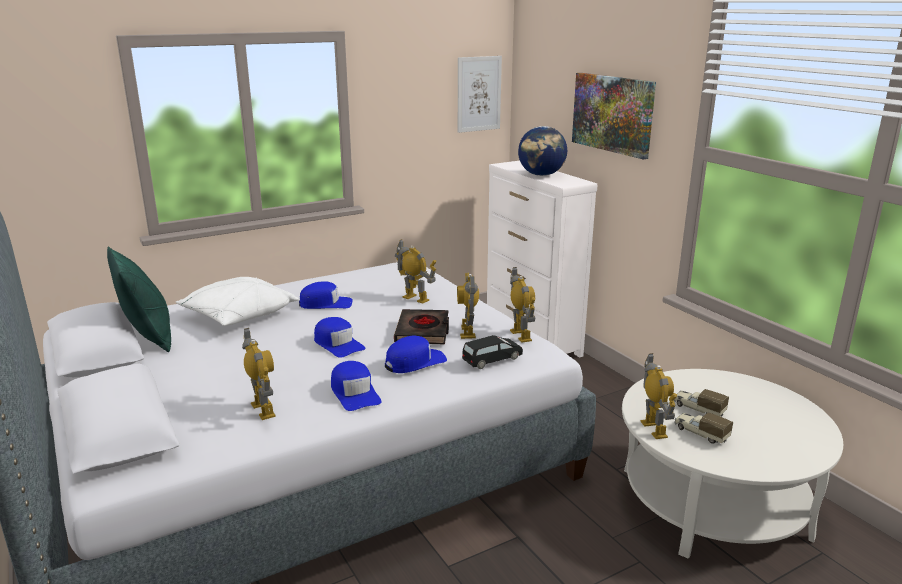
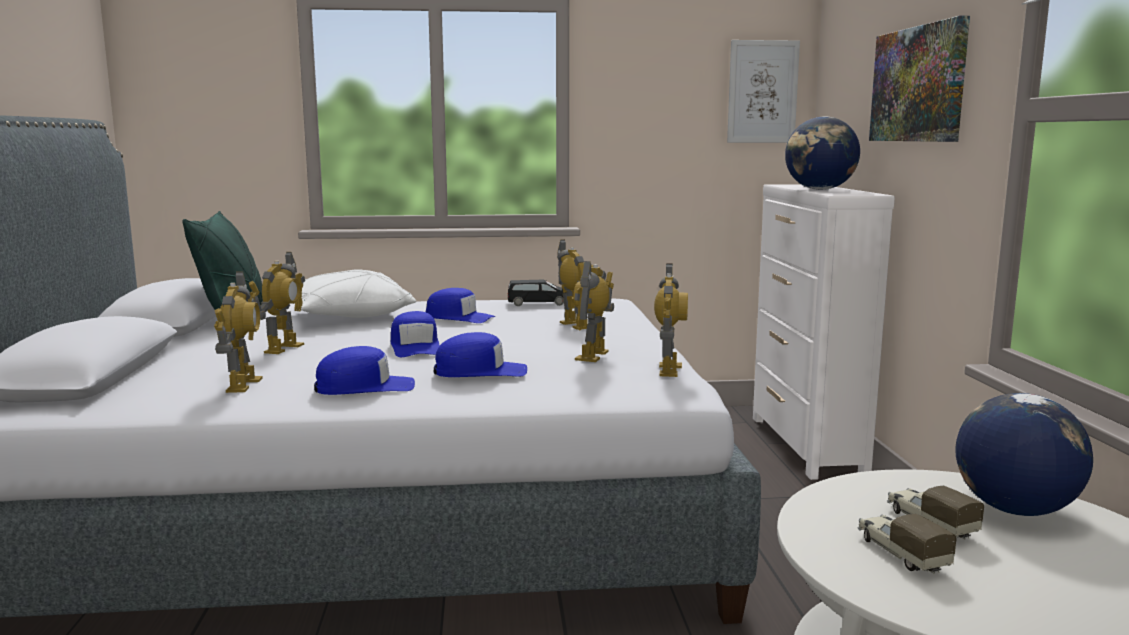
camera: 25 degrees right, 10 degrees down
blue cap [331,361,382,411] -> blue cap turned 105 degrees counterclockwise [314,346,415,395]
black book [394,309,449,344] -> none
black toy car [462,335,523,369] -> black toy car moved to [507,280,567,306]
toy robot [641,353,677,439] -> toy robot moved to [249,252,305,354]
none -> globe [955,393,1093,516]

